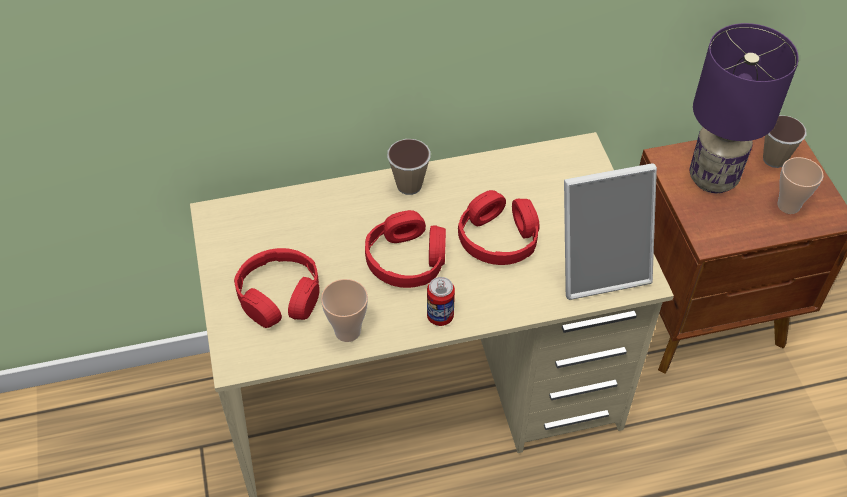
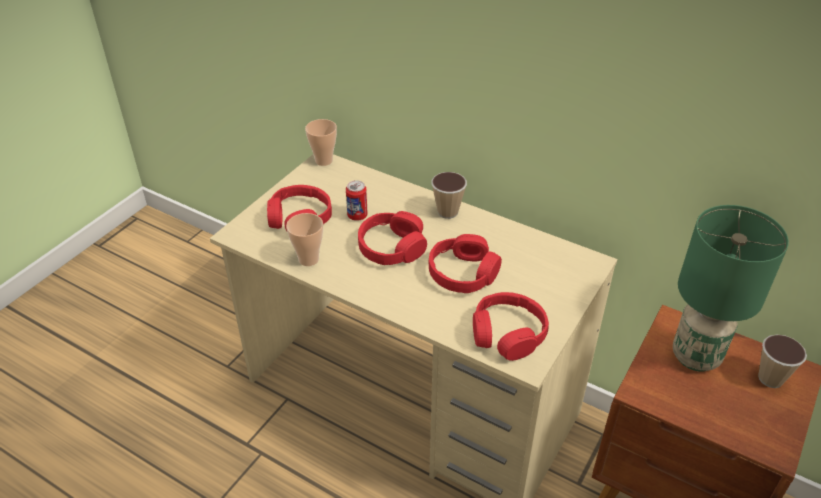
camera: 45 degrees right, 10 degrees down
can [427,277,455,326] -> can moved to [346,180,368,221]
picture frame [564,163,657,300] -> red headphones [473,292,549,361]
purple table lamp [689,23,799,193] -> green table lamp [673,205,789,372]
cup [777,157,823,214] -> cup moved to [305,119,337,166]

